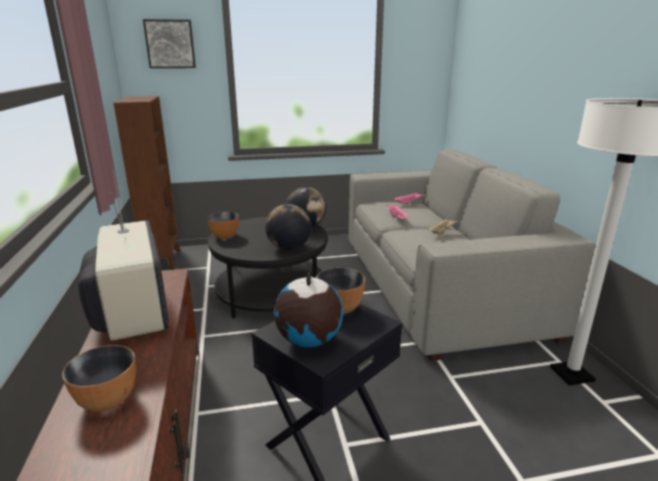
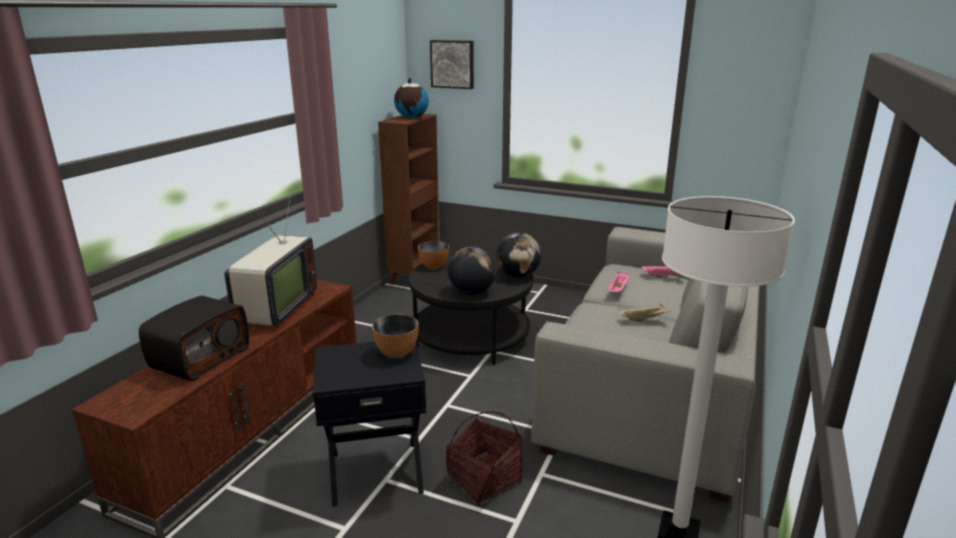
camera: 35 degrees right, 0 degrees up
bowl [62,345,136,412] -> radio [139,296,249,381]
globe [274,273,343,347] -> globe moved to [394,78,429,118]
none -> basket [446,412,522,506]

